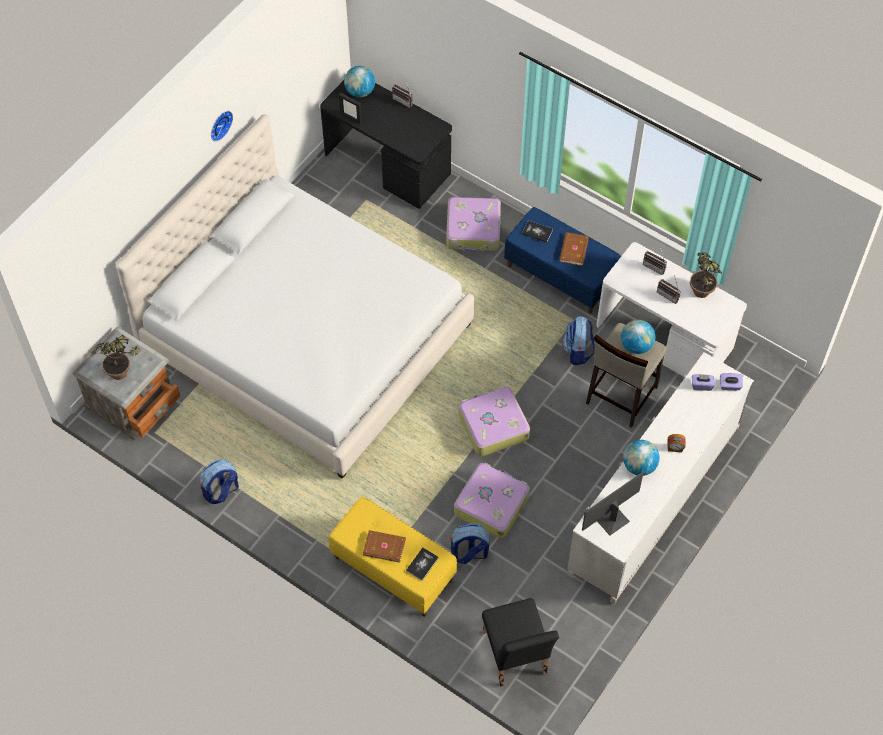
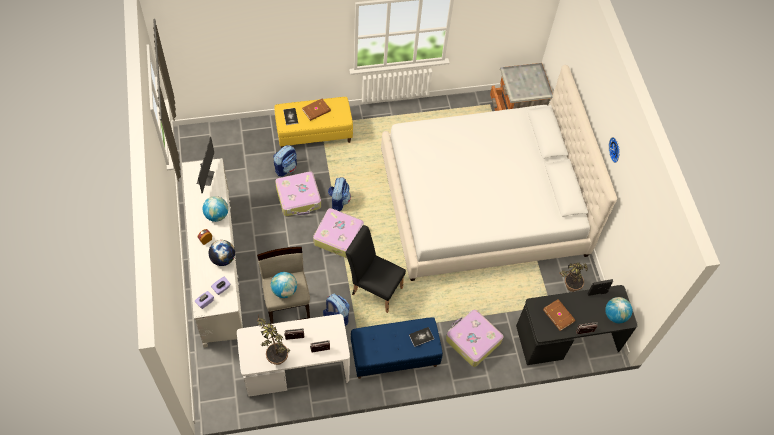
camera: 130 degrees right, 0 degrees up
potted plant [92,335,141,380] -> potted plant moved to [560,262,588,292]
backpack [200,460,239,504] -> backpack moved to [328,177,351,211]
black chair [482,598,559,686] -> black chair moved to [346,225,406,313]
brown book [559,232,589,266] -> brown book moved to [543,299,576,331]
none -> globe [208,240,235,266]

